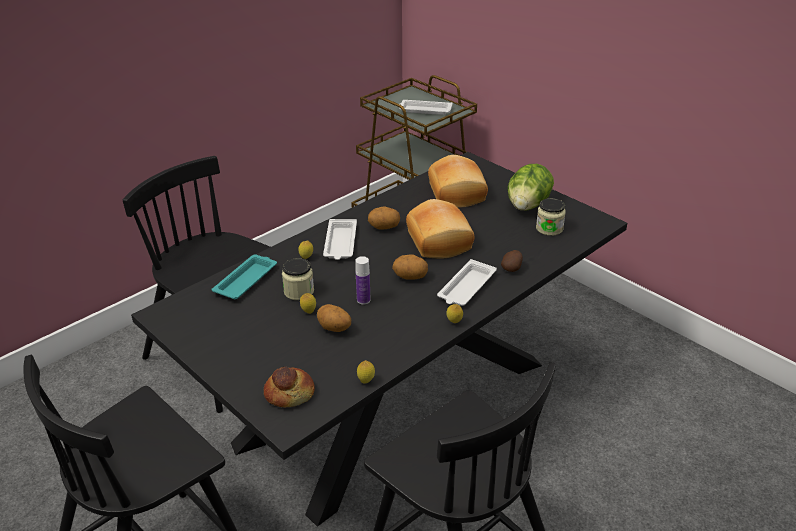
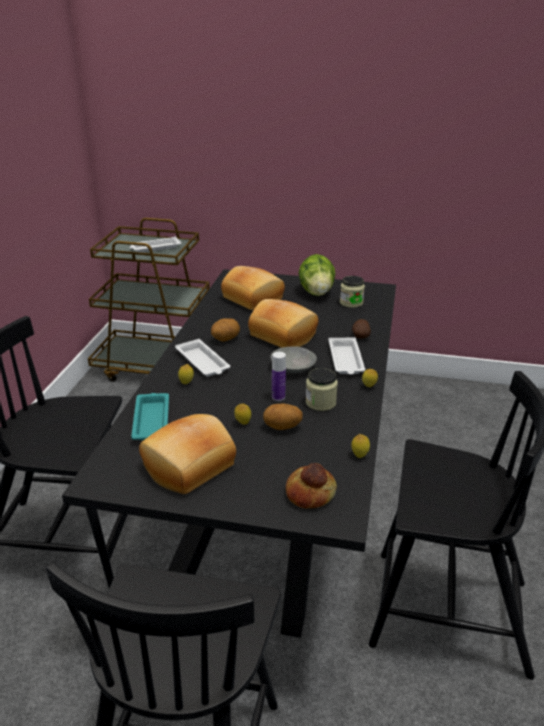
camera: 35 degrees left, 5 degrees down
jar [282,258,314,300] -> jar moved to [305,368,338,411]
potato [392,254,428,280] -> grey bowl [270,347,317,373]
none -> bread [139,414,236,494]

